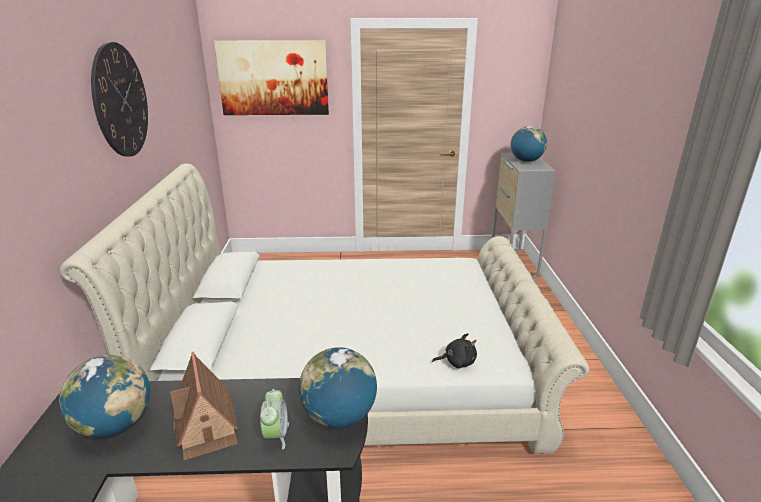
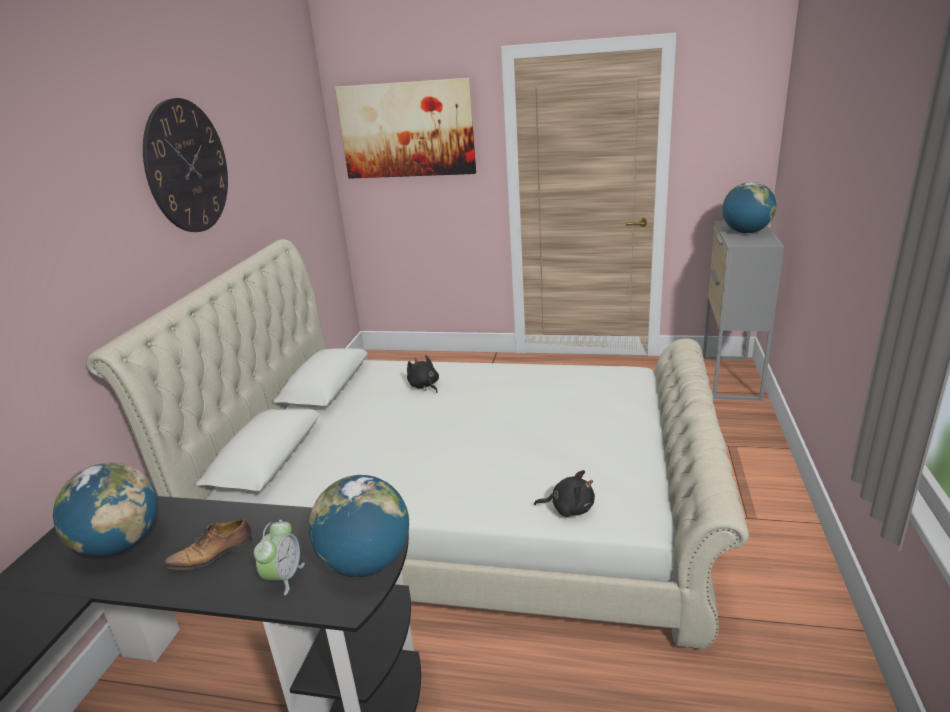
camera: 15 degrees right, 0 degrees up
toy house [170,352,239,460] -> shoe [164,518,252,570]
none -> black plush toy [407,356,439,393]

